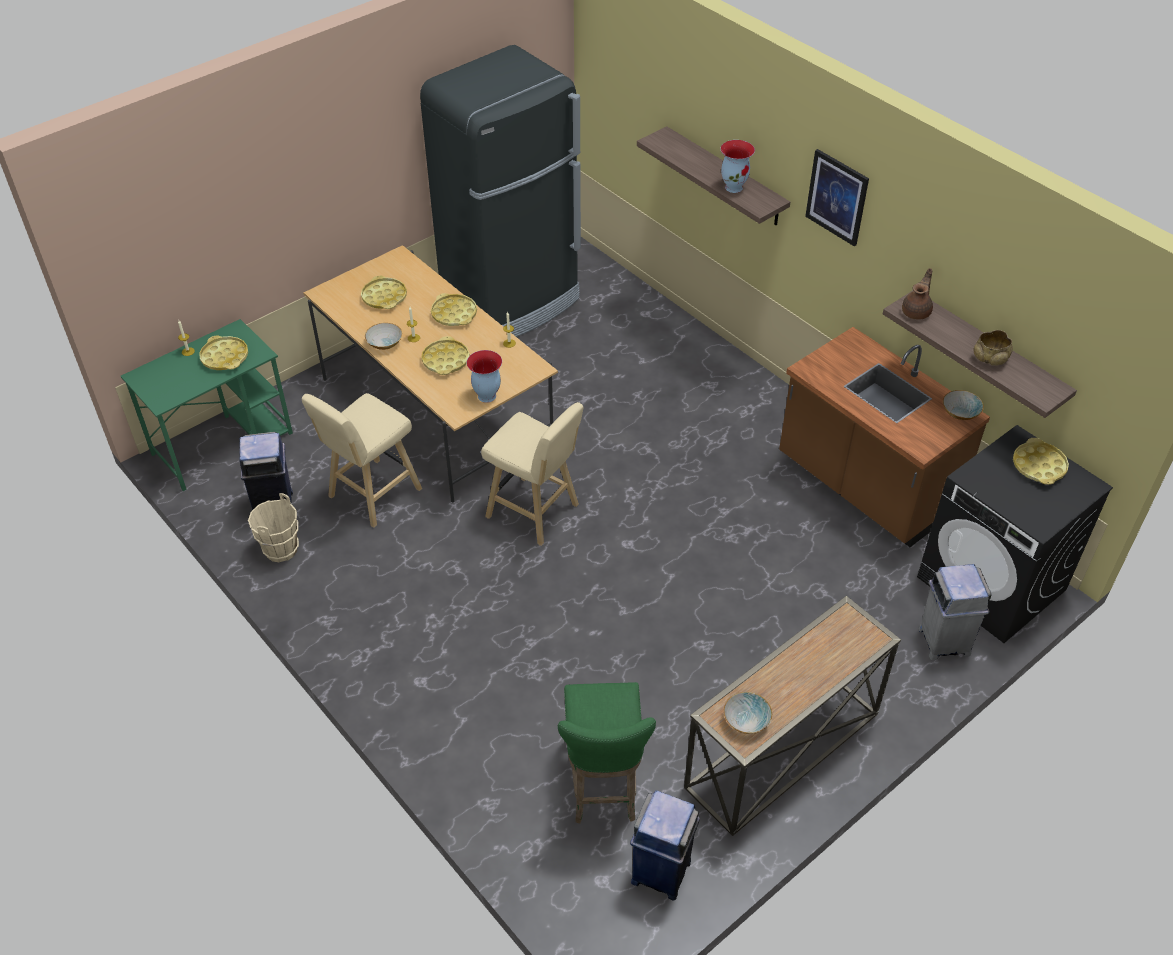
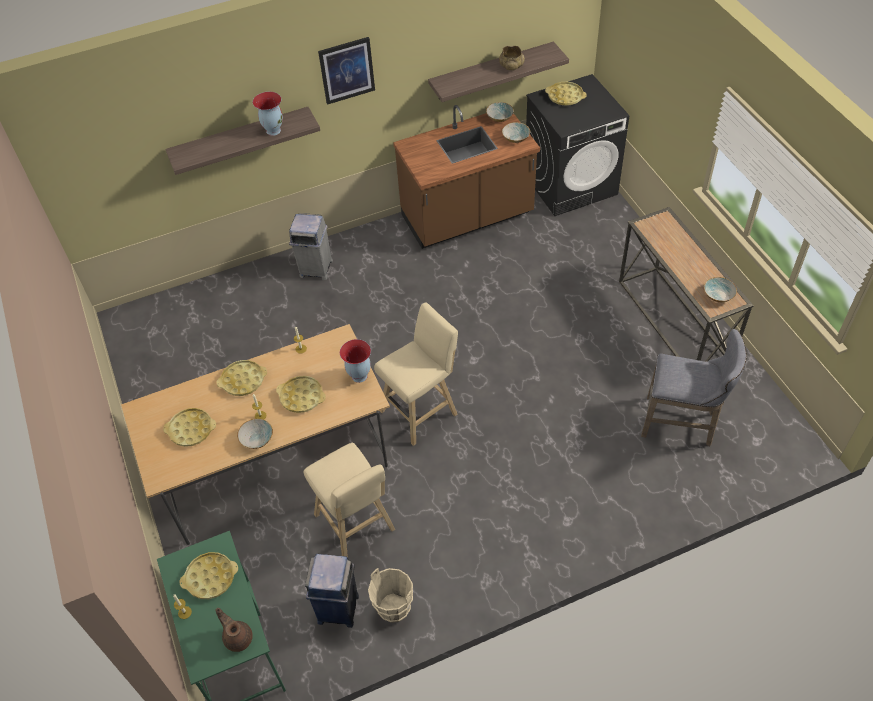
camera: 70 degrees left, 5 degrees up
black fridge [420,45,581,337] -> none
green stool [558,682,656,824] -> grey stool [641,329,747,446]
blue trash can [630,790,700,901] -> none
brown teapot [902,268,933,320] -> brown teapot moved to [216,608,253,652]
grey trash can [919,564,992,660] -> grey trash can moved to [289,213,333,280]
none -> bowl [502,122,530,143]

